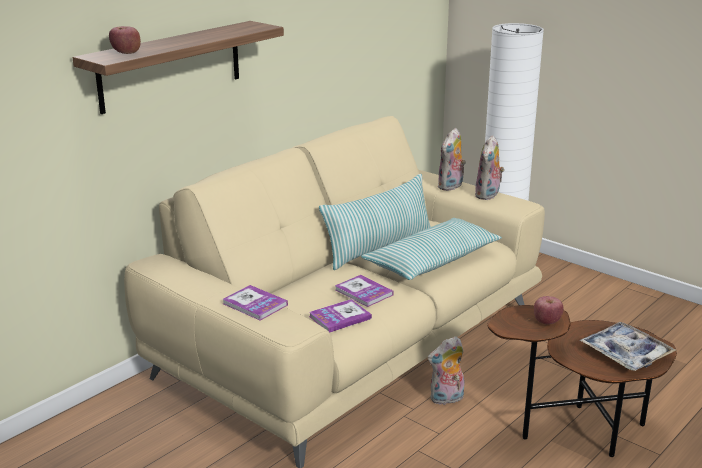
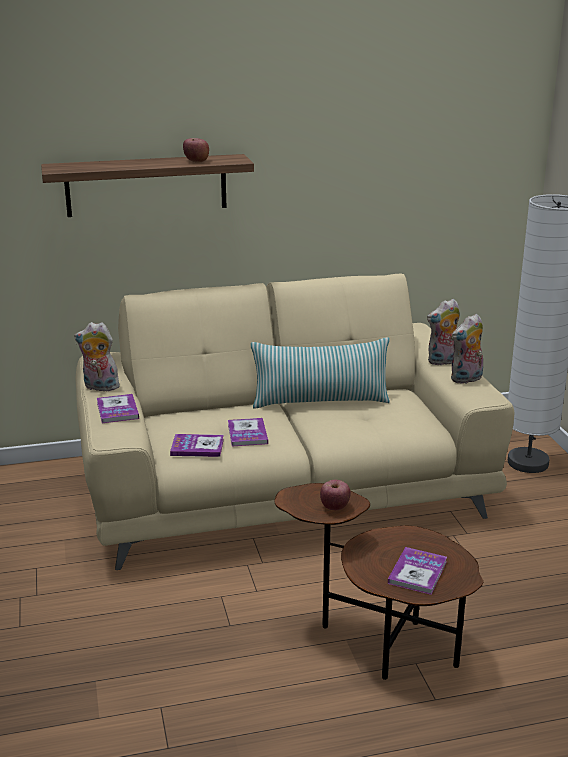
camera: 35 degrees right, 0 degrees up
apple [109,26,141,54] -> apple moved to [183,138,209,162]
pillow [361,218,502,280] -> none
plush toy [428,336,464,405] -> plush toy moved to [74,322,120,391]
tray [579,322,676,371] -> book [388,547,447,595]

